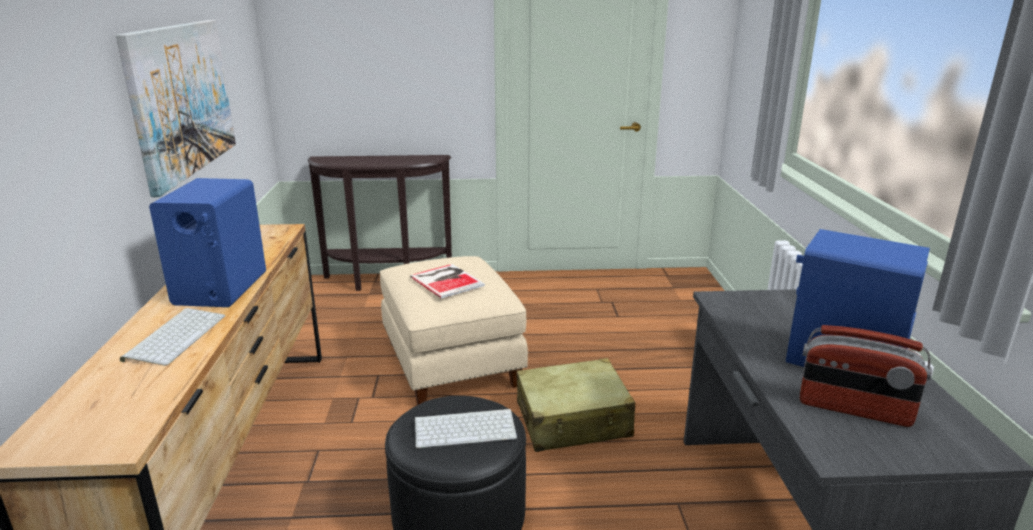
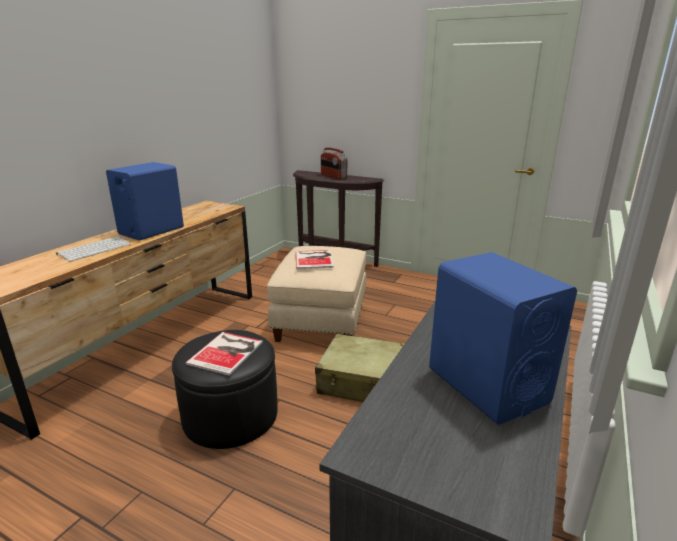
camera: 30 degrees right, 0 degrees up
picture [116,20,236,197] -> none
keyboard [415,409,517,448] -> book [185,332,263,376]
radio [800,325,932,427] -> radio moved to [321,148,347,180]

